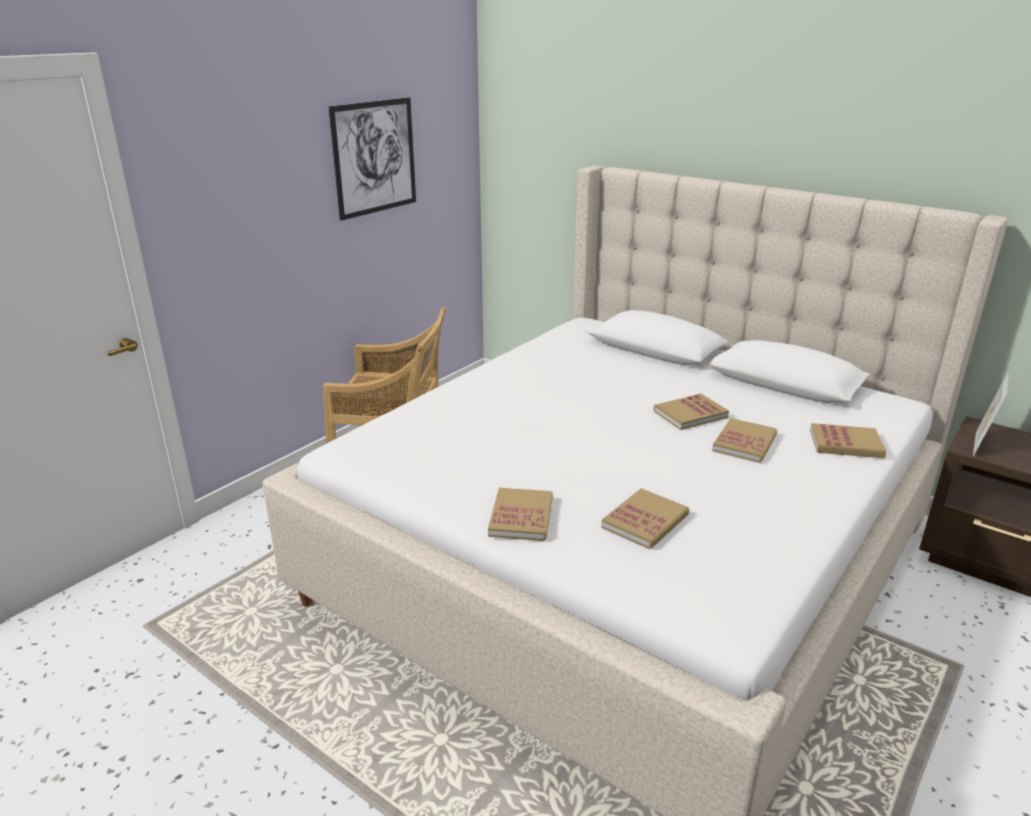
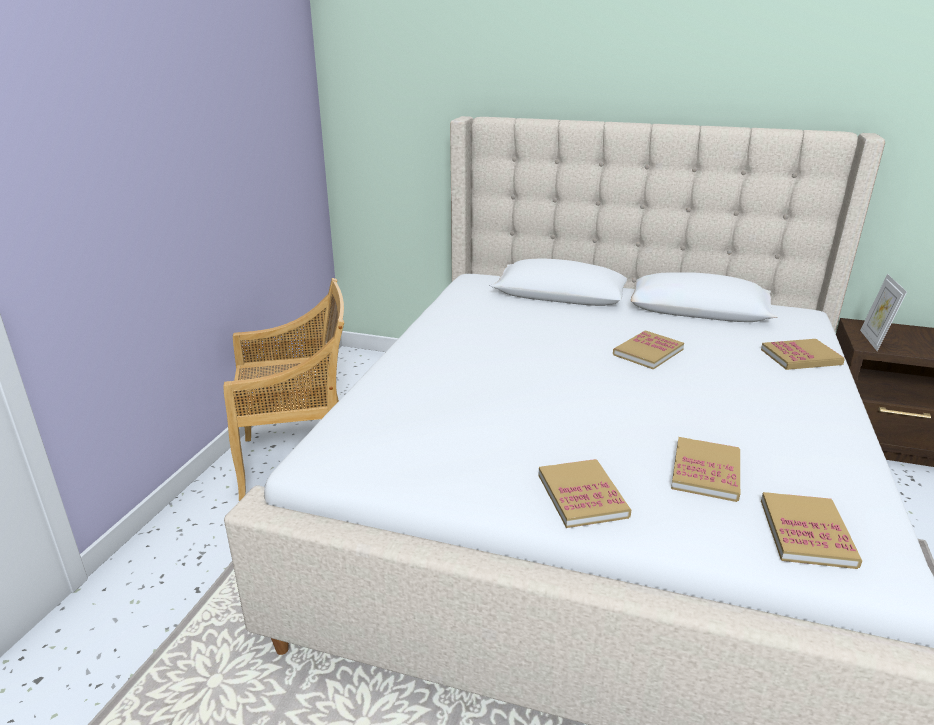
camera: 20 degrees left, 0 degrees up
picture [328,97,416,221] -> none
book [712,418,777,463] -> book moved to [761,492,862,569]

